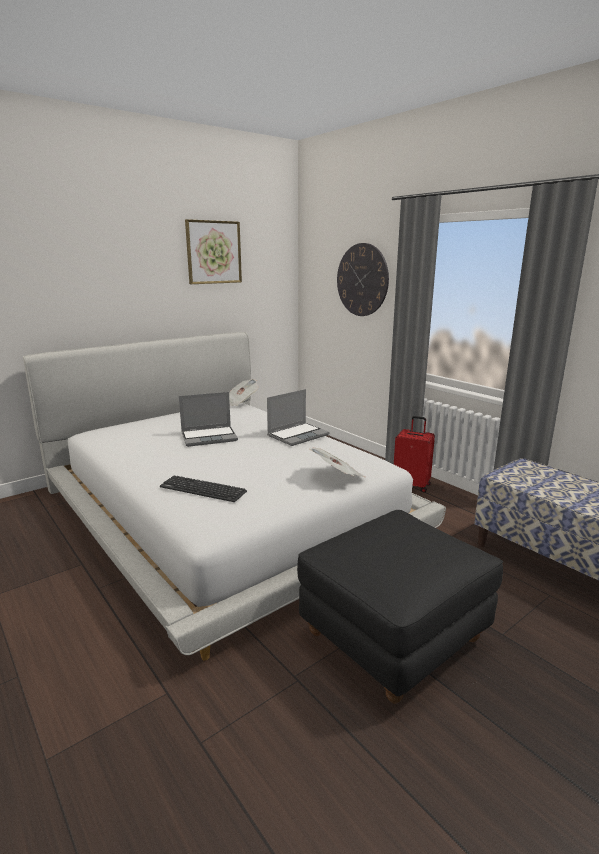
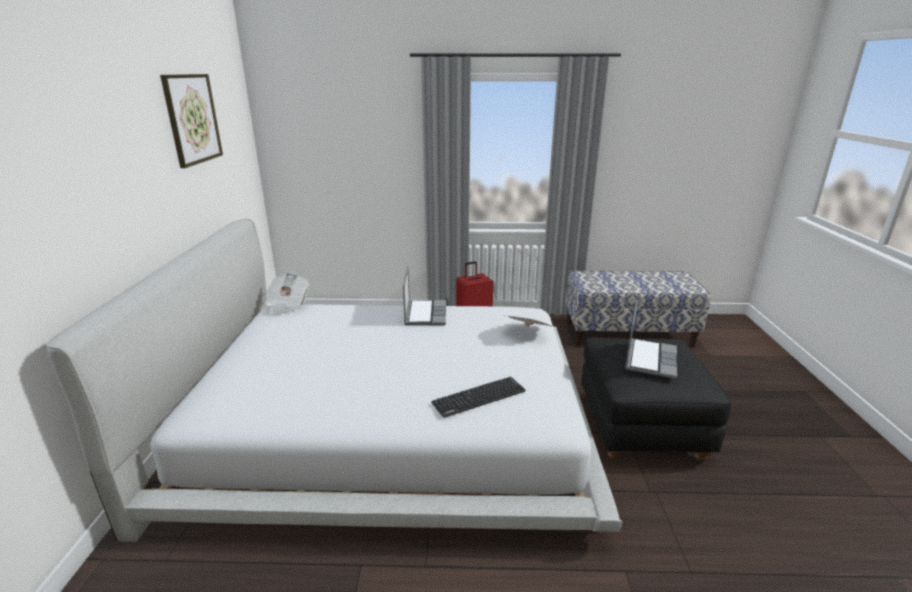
camera: 50 degrees left, 5 degrees up
laptop [179,392,238,447] -> laptop moved to [625,299,677,379]
wall clock [337,243,389,316] -> none

